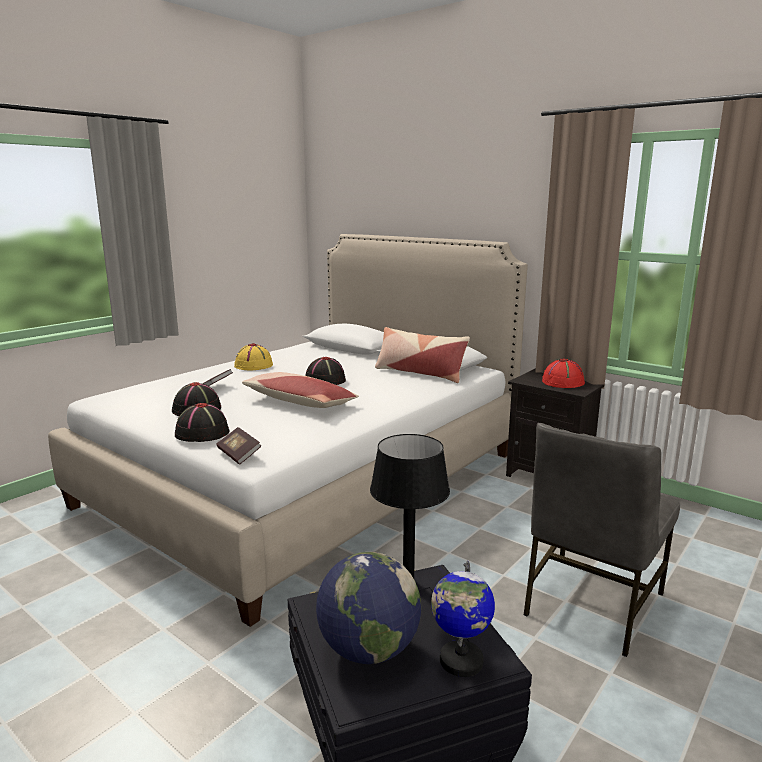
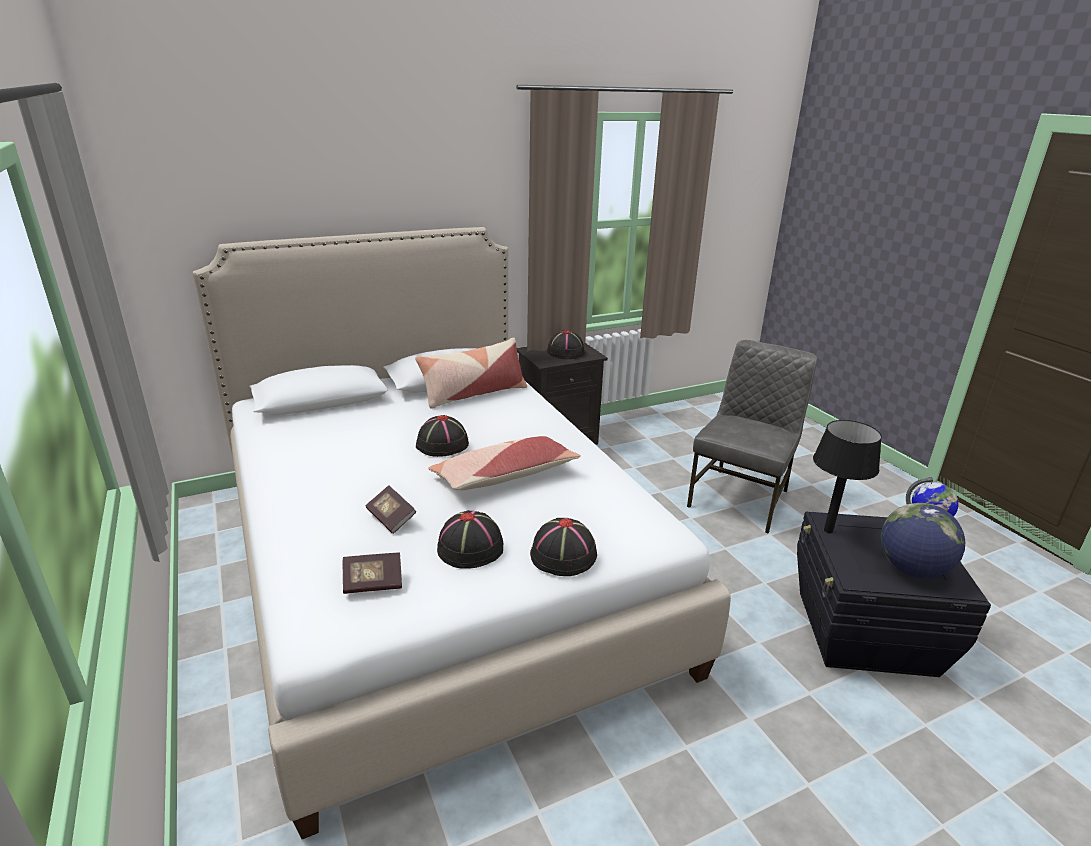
camera: 65 degrees left, 10 degrees up
book [216,427,261,464] -> book moved to [342,552,402,594]
yellow hat [234,343,273,370] -> none
grey chair [523,423,680,657] -> grey chair turned 120 degrees counterclockwise [687,340,817,533]
red hat [542,358,585,388] -> black hat [547,330,585,359]

